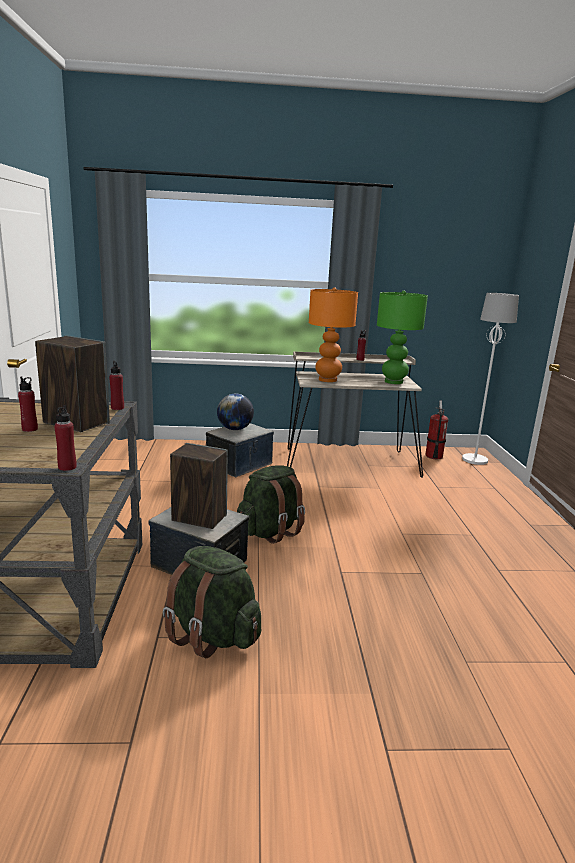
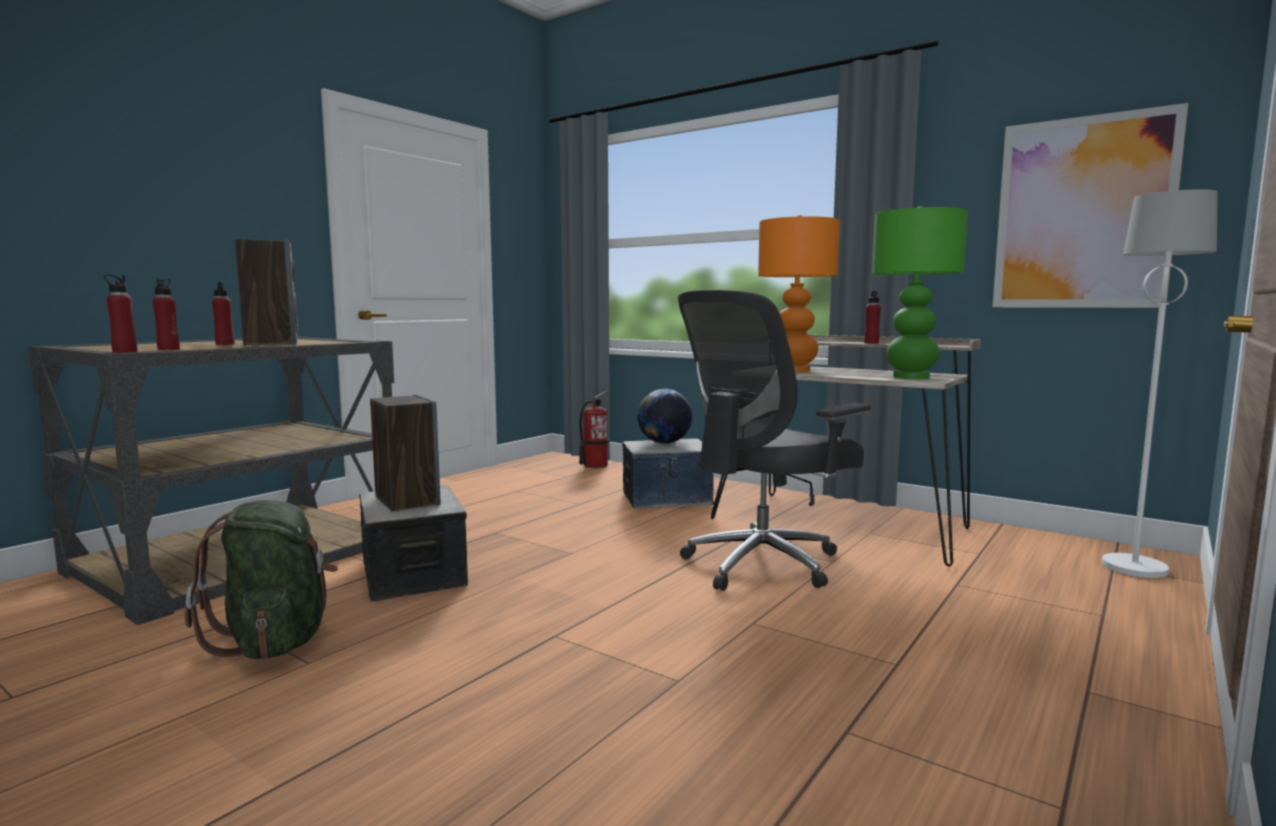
camera: 40 degrees right, 10 degrees down
red bottle [109,361,124,410] -> red bottle moved to [153,279,180,350]
green backpack [237,465,305,544] -> none
fire extinguisher [425,400,448,459] -> fire extinguisher moved to [579,391,608,468]
none -> office chair [678,290,871,591]
none -> picture [993,103,1188,308]

